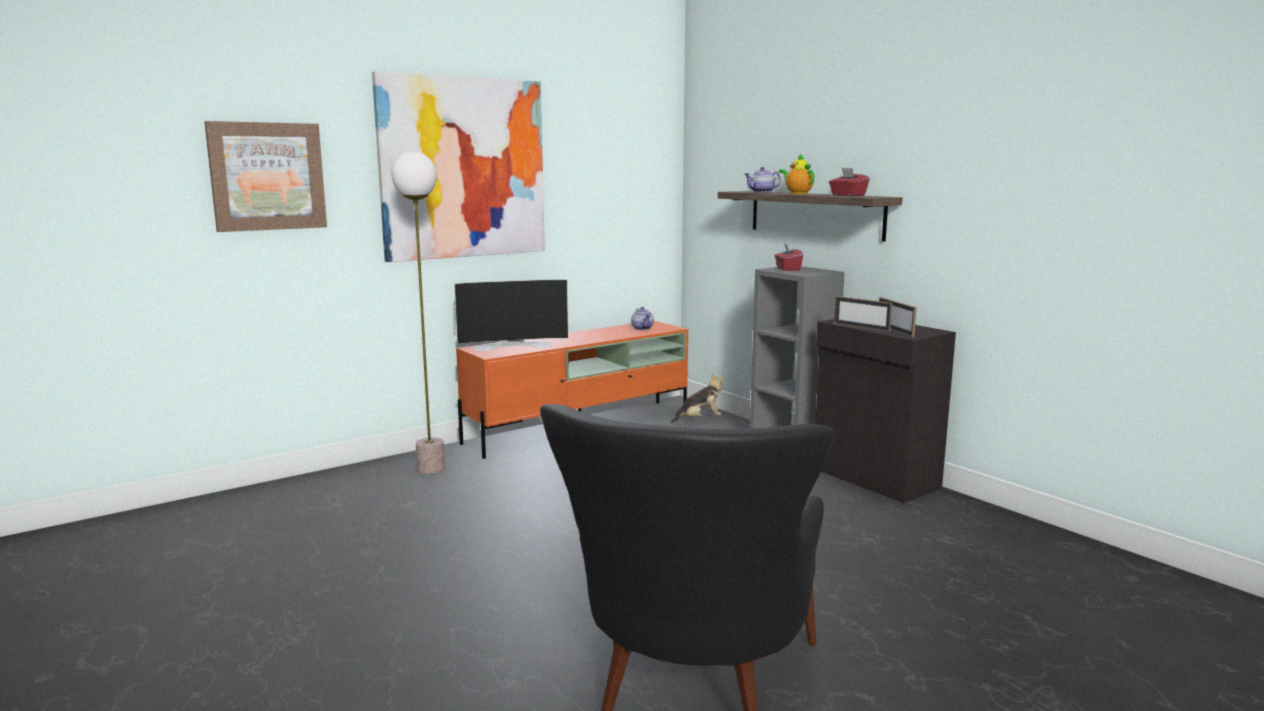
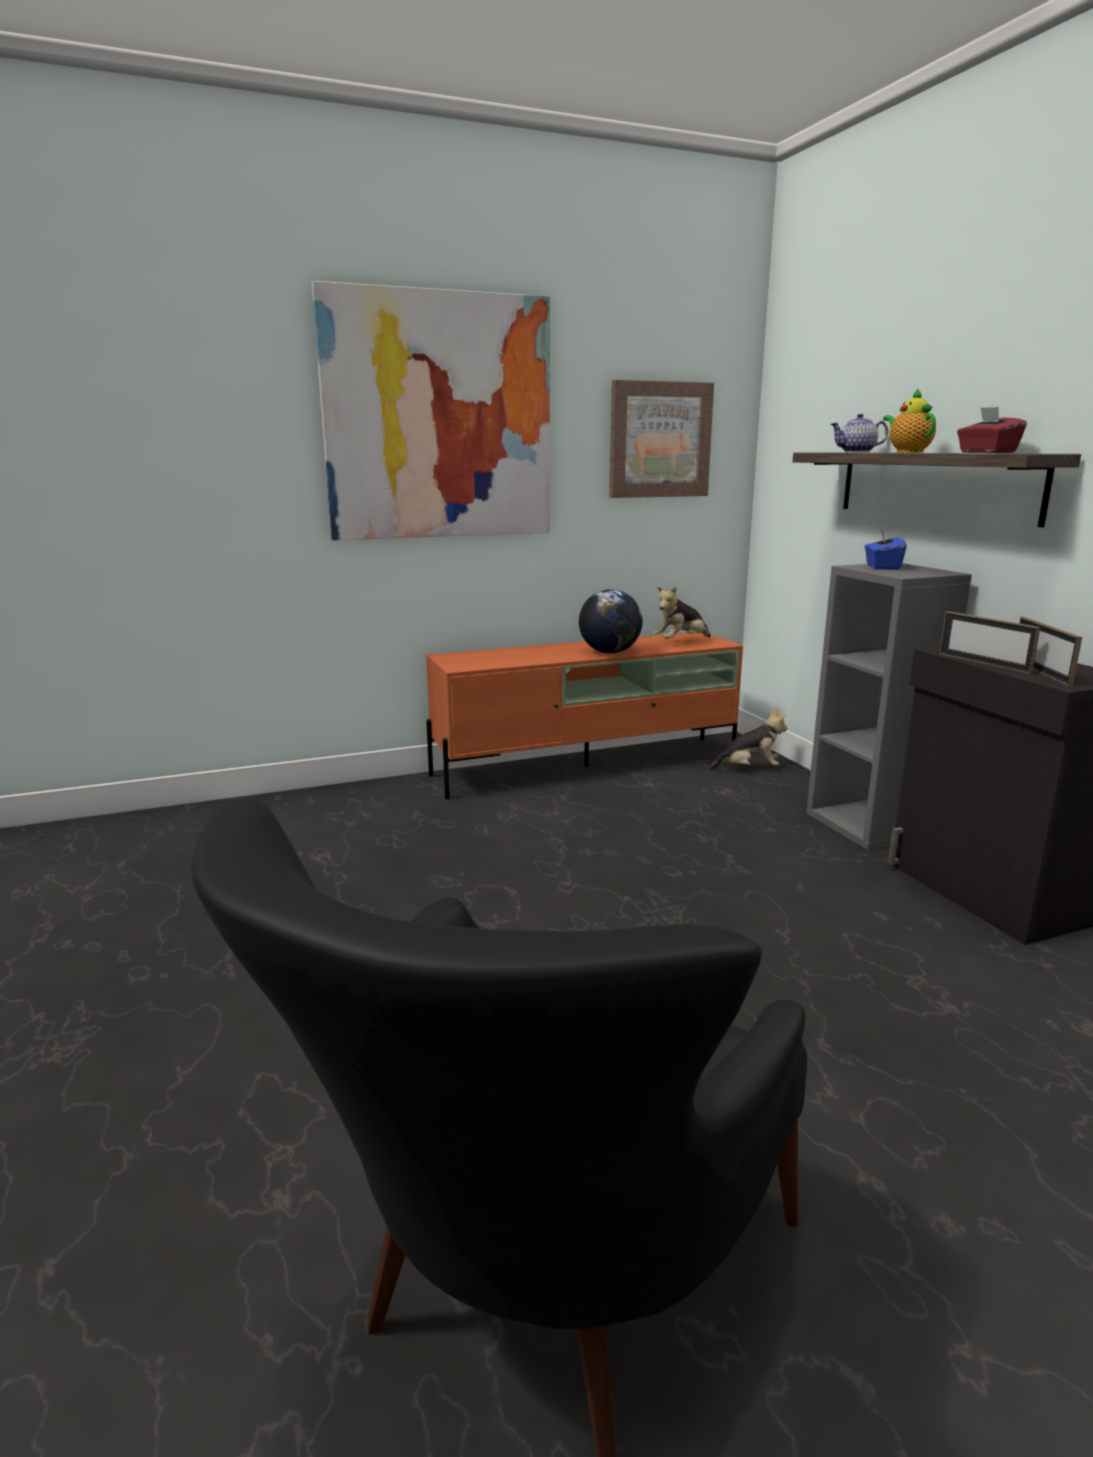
camera: 15 degrees right, 5 degrees up
picture [204,121,327,232] -> picture moved to [609,380,714,498]
floor lamp [391,151,445,474] -> none
television [454,279,568,351] -> none
teapot [631,307,654,330] -> plush toy [654,586,711,639]
red tissue box [775,244,803,271] -> blue tissue box [865,529,907,570]
none -> globe [579,589,643,653]

